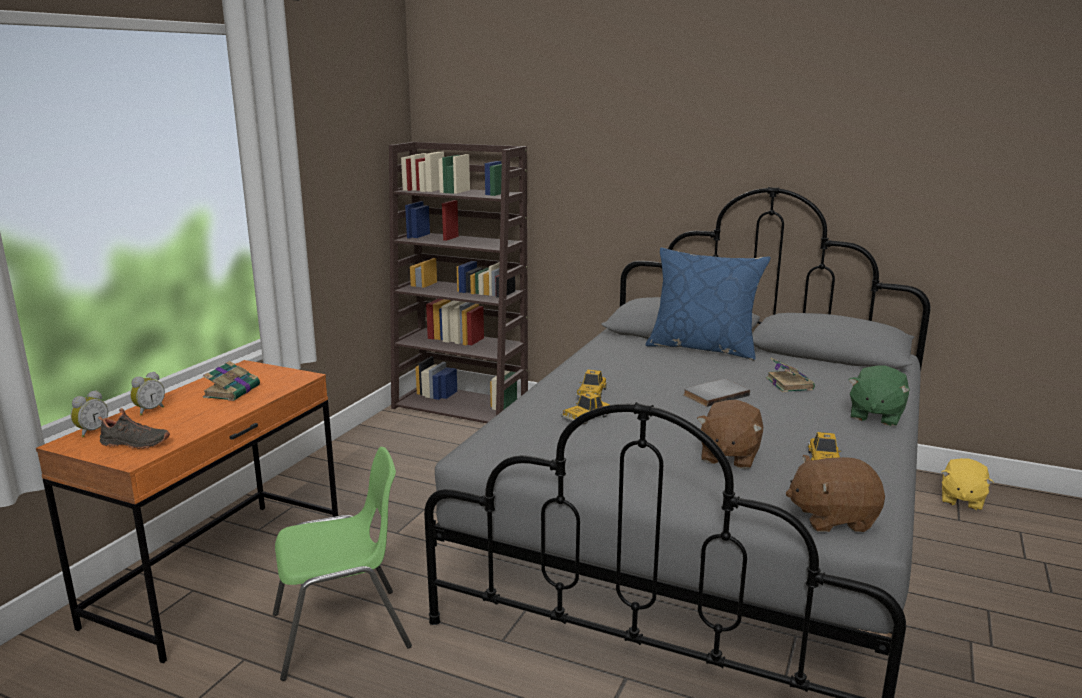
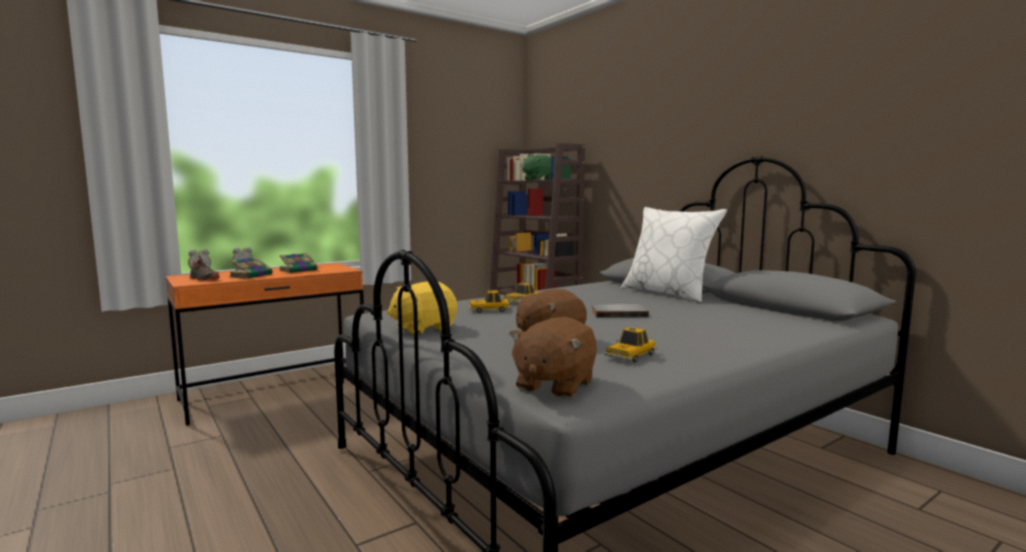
camera: 30 degrees right, 10 degrees down
green chair [273,447,412,681] -> none
blue pillow [646,248,771,360] -> white pillow [621,207,727,303]
book [766,358,815,392] -> book moved to [229,257,273,279]
brown plush toy [786,455,885,532] -> brown plush toy turned 90 degrees counterclockwise [509,317,597,398]
green plush toy [849,366,910,426] -> green plush toy moved to [522,155,551,180]
yellow plush toy [941,458,994,511] -> yellow plush toy moved to [387,282,457,335]

